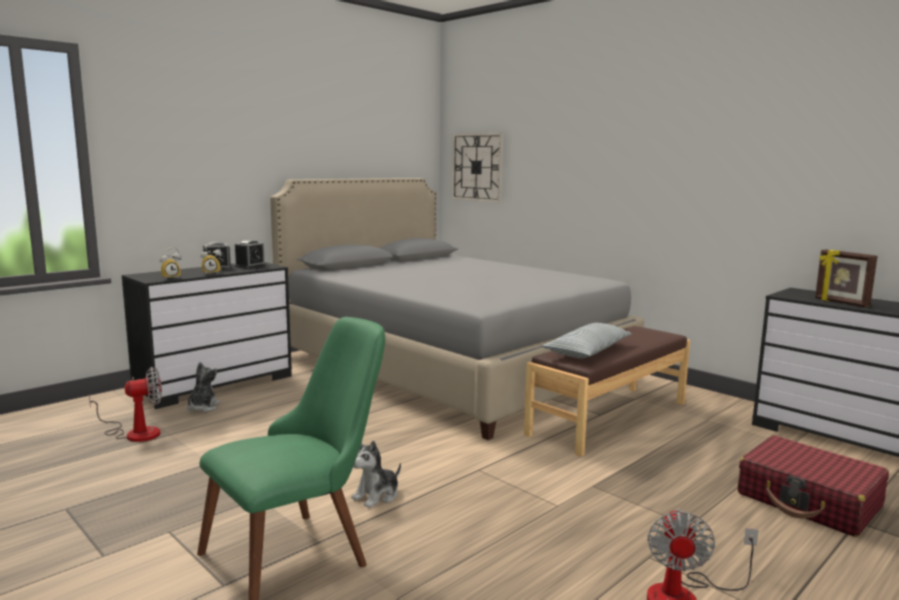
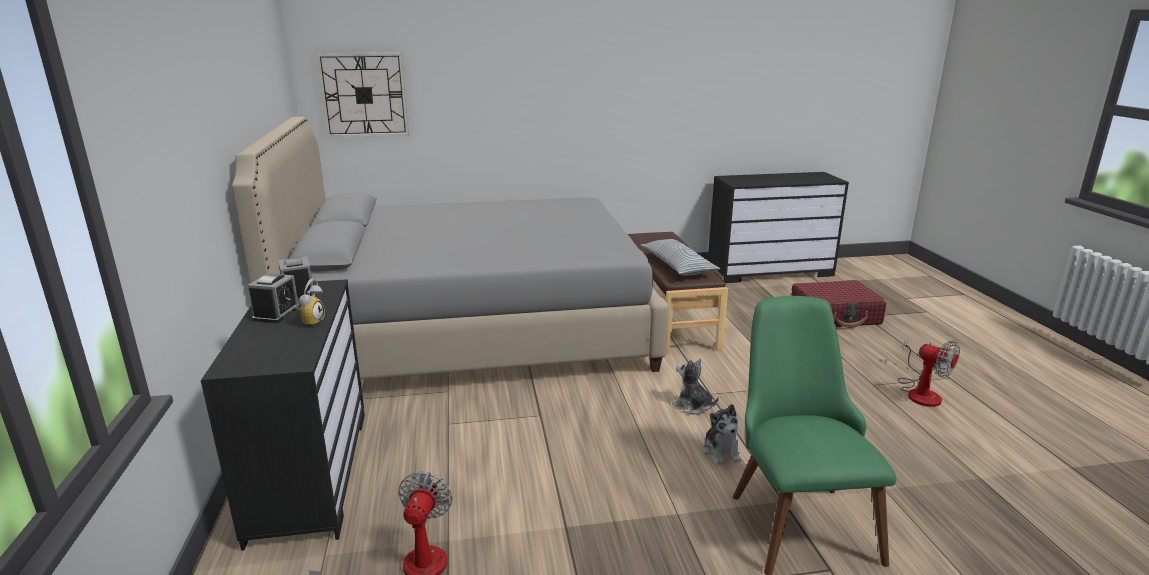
camera: 55 degrees left, 10 degrees up
alarm clock [160,247,181,279] -> none
plush toy [187,362,220,412] -> plush toy moved to [672,359,719,415]
picture frame [815,250,878,307] -> none

